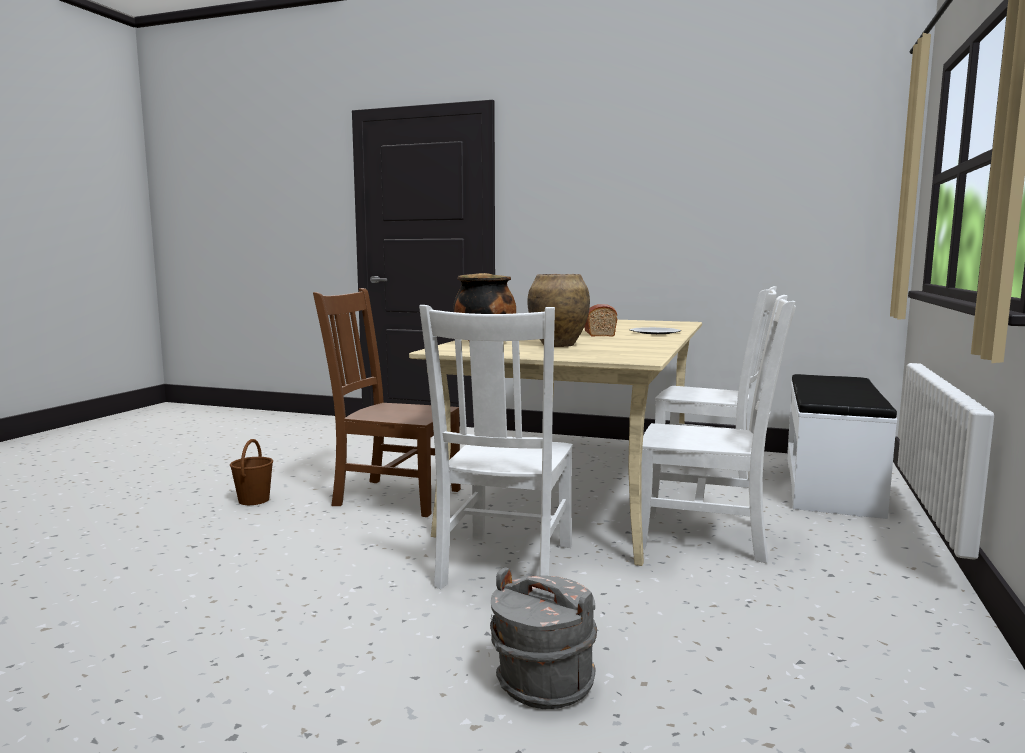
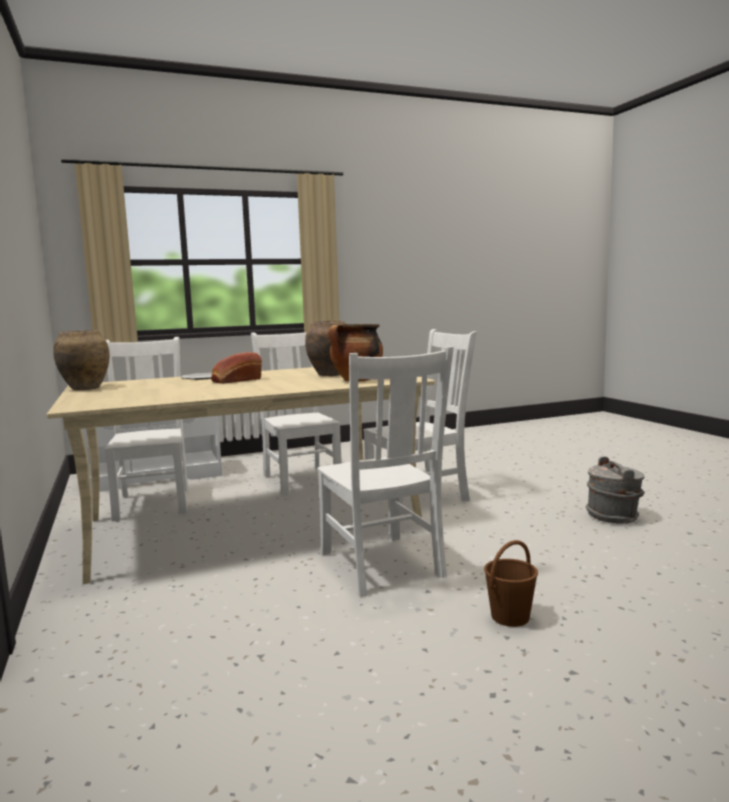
camera: 130 degrees left, 0 degrees up
brown chair [313,288,461,517] -> white chair [317,346,454,597]
grey bucket [490,567,597,709] -> grey bucket moved to [586,457,645,524]
none -> brown vase [53,330,110,390]

